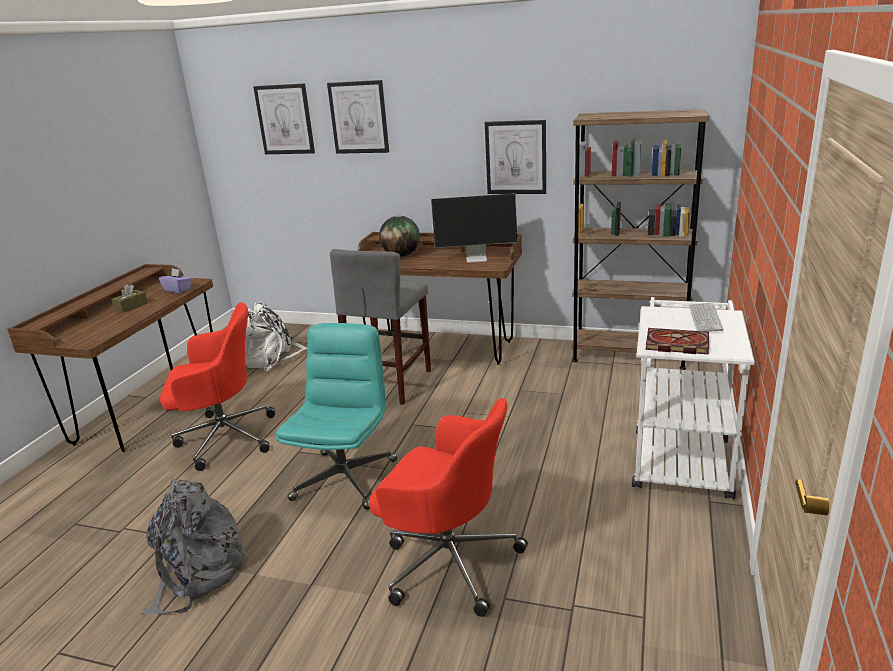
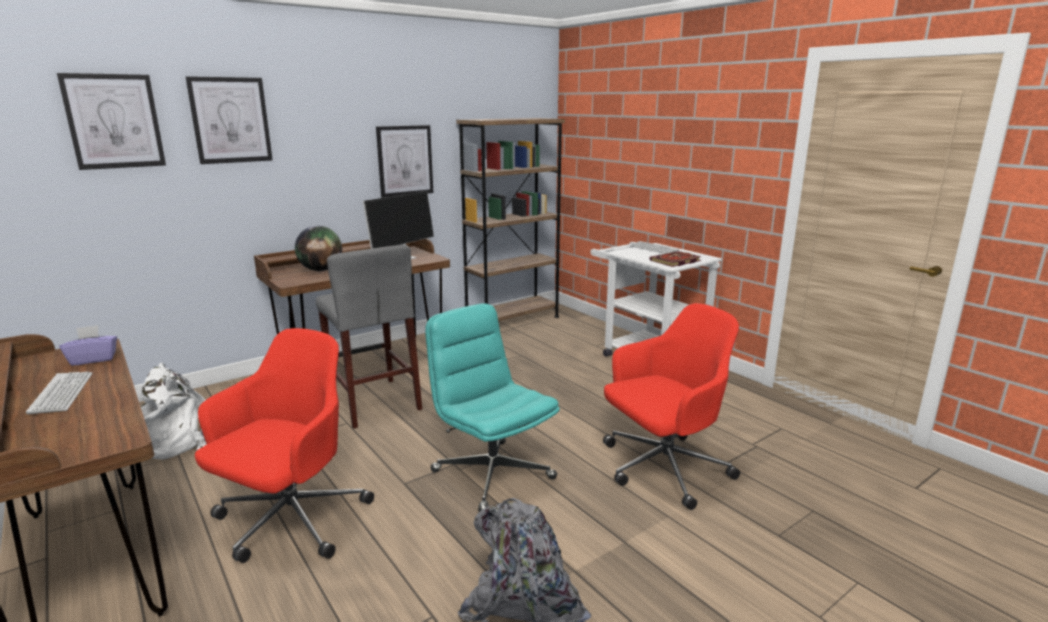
camera: 55 degrees left, 5 degrees down
brown tissue box [111,284,148,313] -> keyboard [26,372,93,414]

